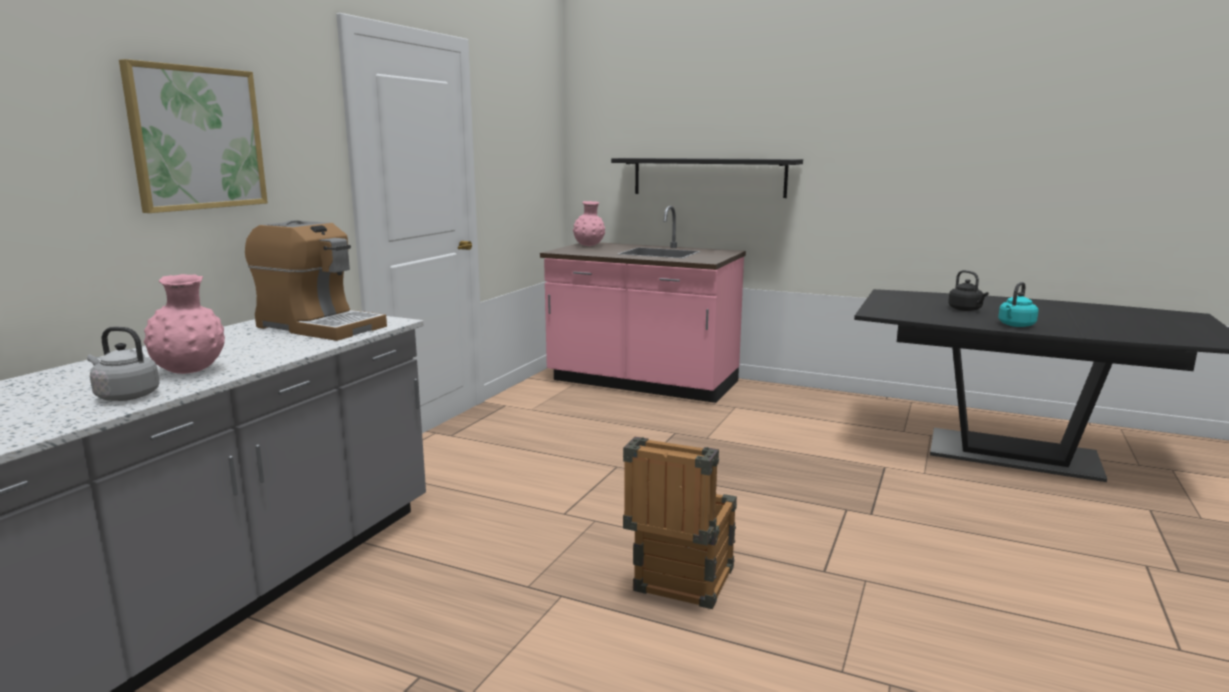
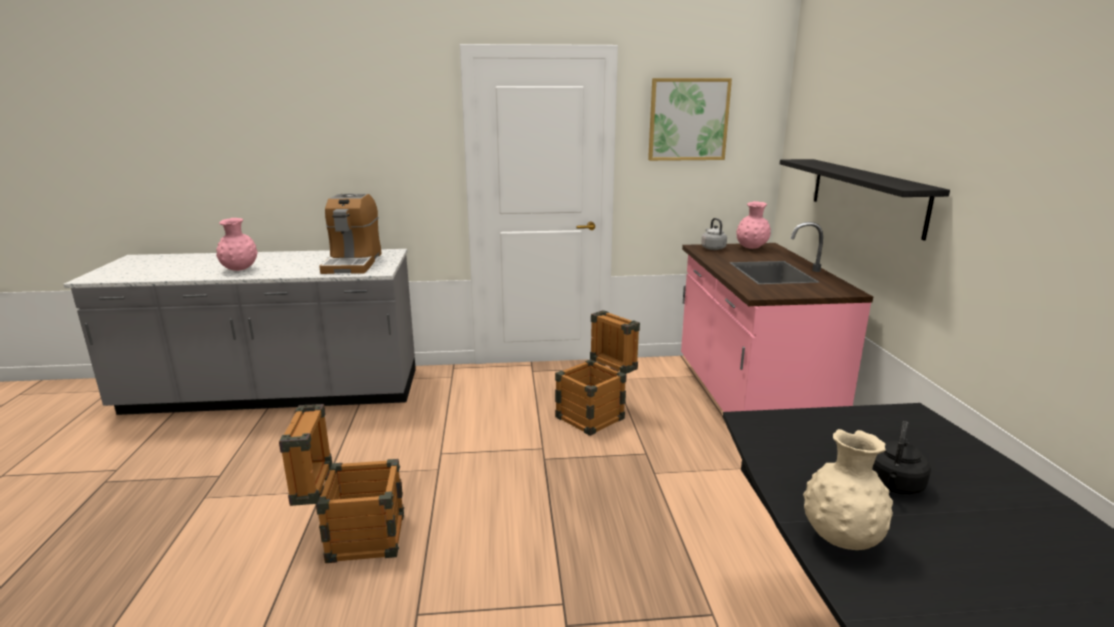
camera: 60 degrees right, 5 degrees up
grey kettle [87,327,159,401] -> grey kettle moved to [701,218,727,250]
picture [119,59,268,213] -> picture moved to [648,78,732,161]
turquoise kettle [998,282,1039,327] -> beige vase [803,429,893,550]
none -> crate [555,310,640,436]

